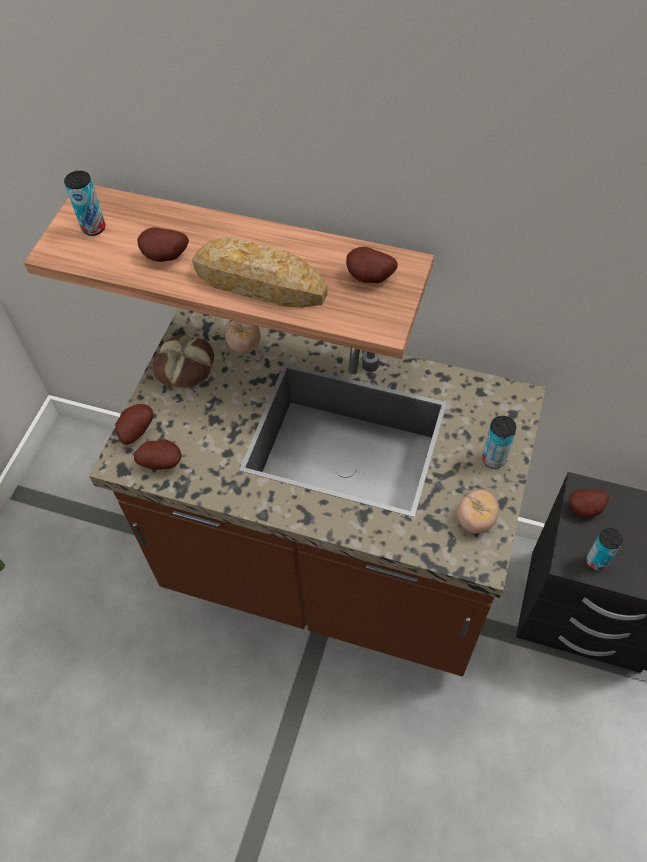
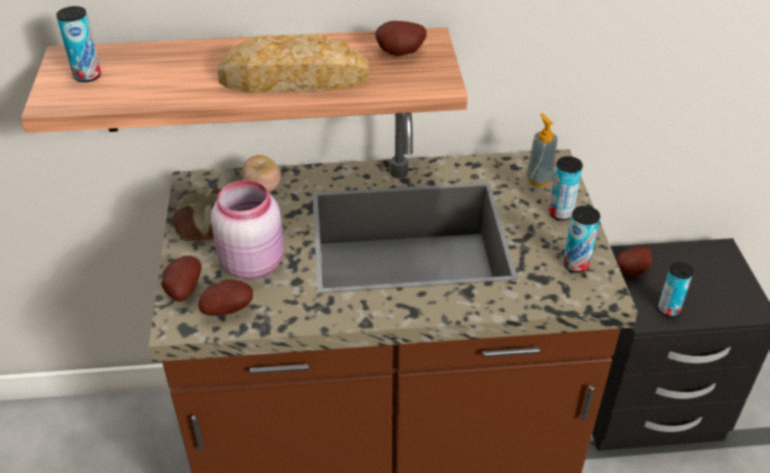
camera: 25 degrees left, 15 degrees down
potato [137,227,189,262] -> none
tomato [457,490,499,534] -> can [563,206,600,273]
none -> pink jar [211,180,284,279]
none -> soap dispenser [526,113,558,187]

